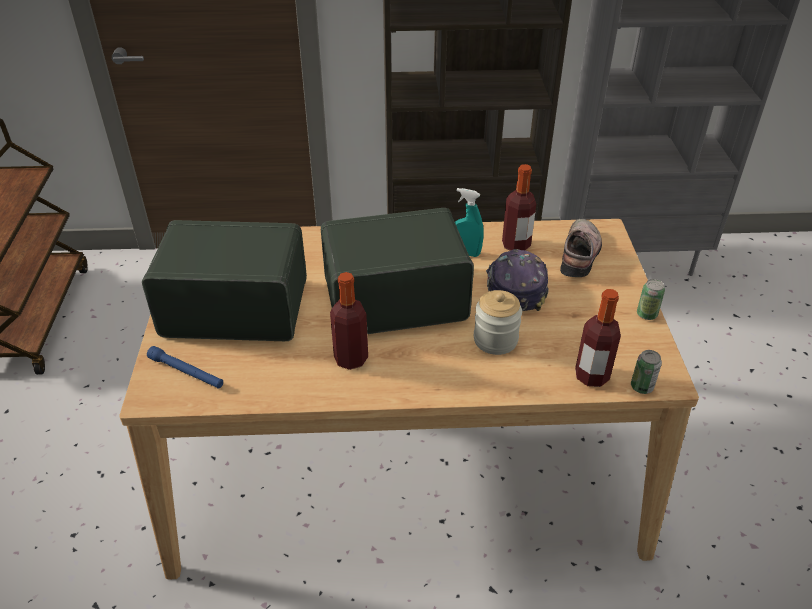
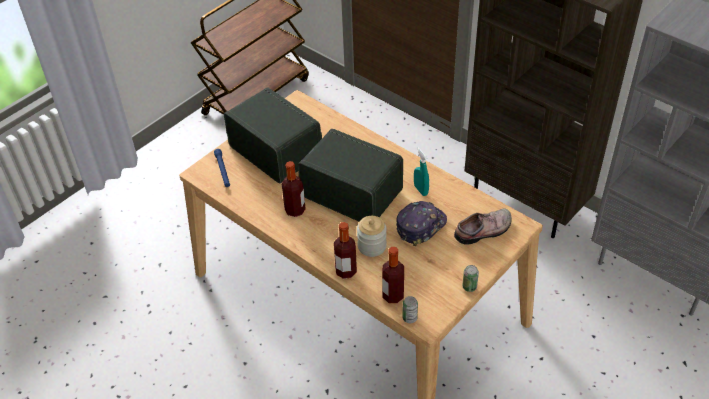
camera: 45 degrees right, 5 degrees up
bottle [502,164,536,251] -> bottle moved to [334,222,357,279]

